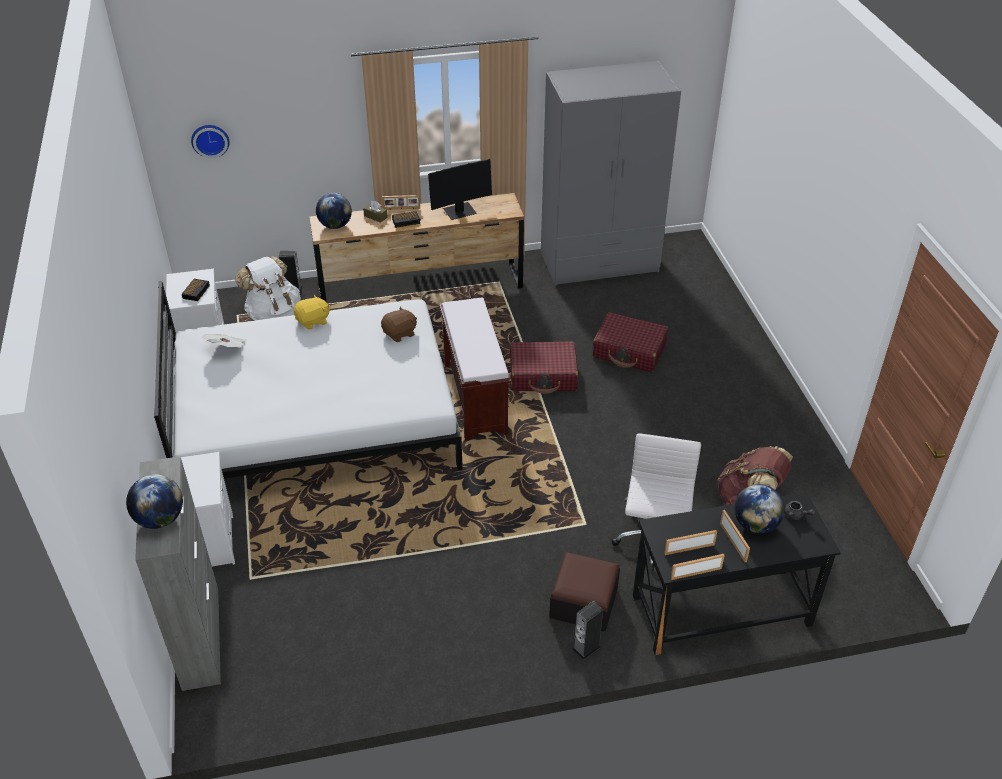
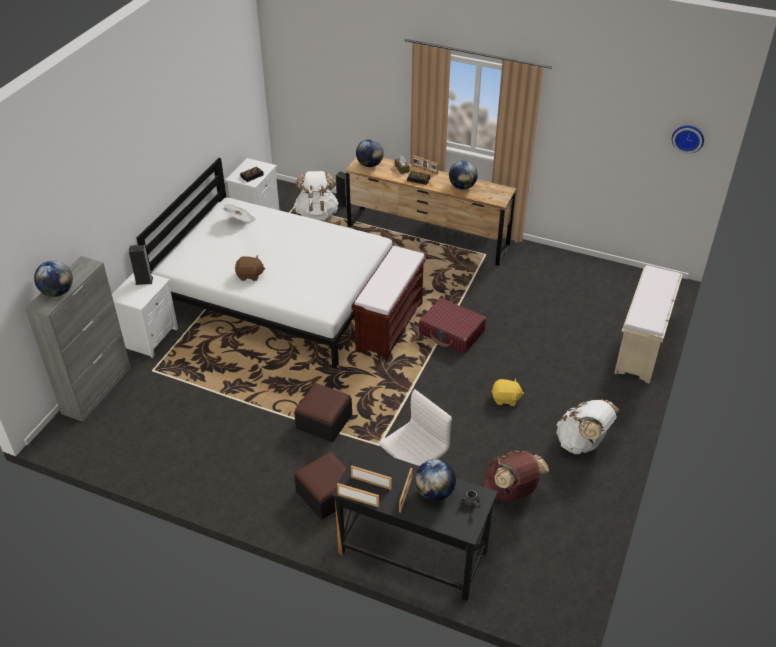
camera: 35 degrees right, 0 degrees up
wall clock [191,125,229,158] -> wall clock moved to [672,125,704,154]
yellow plush toy [294,294,331,330] -> yellow plush toy moved to [491,379,524,406]
brown plush toy [381,307,417,342] -> brown plush toy moved to [235,255,265,281]
monitor [428,159,492,220] -> globe [449,161,478,190]
grey wardrobe [541,61,681,286] -> none
speaker [572,601,603,660] -> speaker moved to [129,245,153,285]
red suitcase [593,312,668,372] -> none
none -> ottoman [294,383,352,442]
none -> white backpack [556,400,620,454]
none -> beige bench [614,265,683,384]

